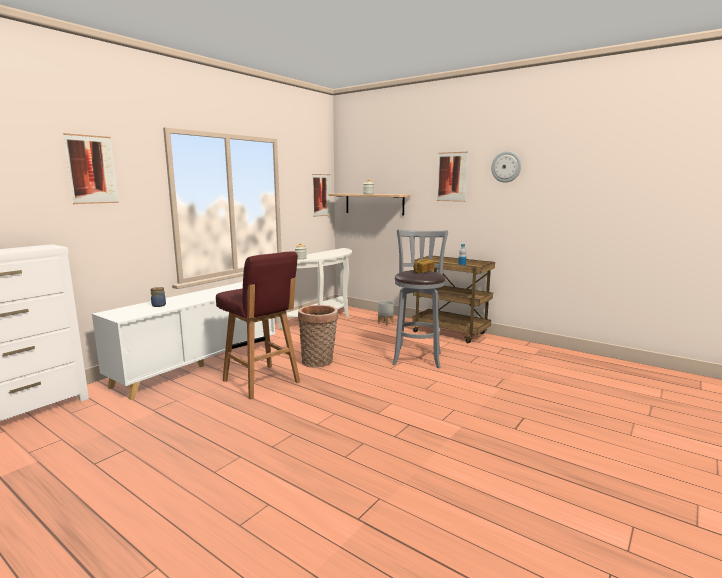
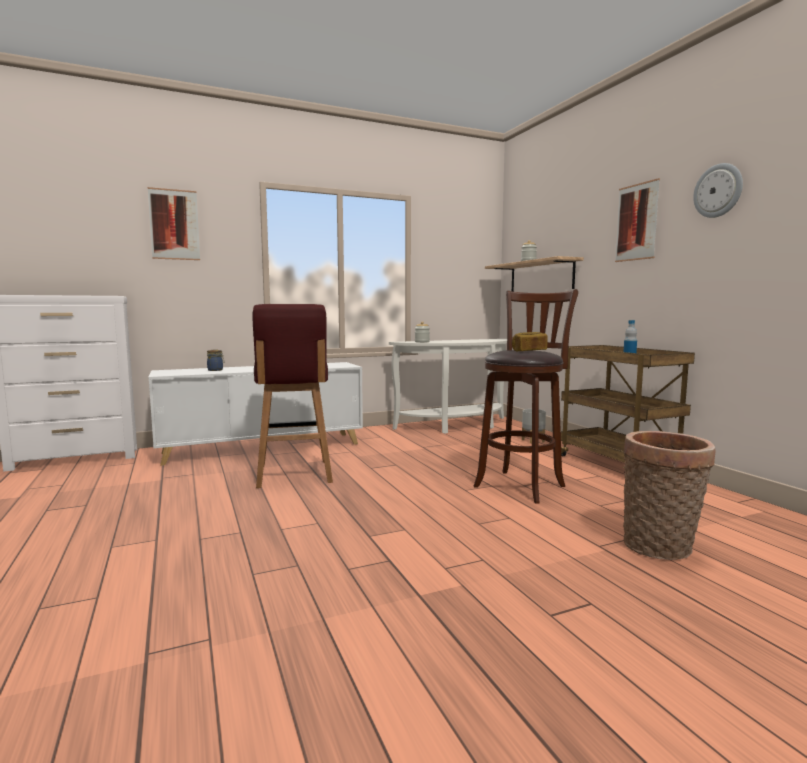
camera: 30 degrees right, 5 degrees down
basket [298,305,338,368] -> basket moved to [623,431,715,560]
picture [312,174,331,217] -> none
grey stool [392,229,448,368] -> brown stool [474,289,578,504]

